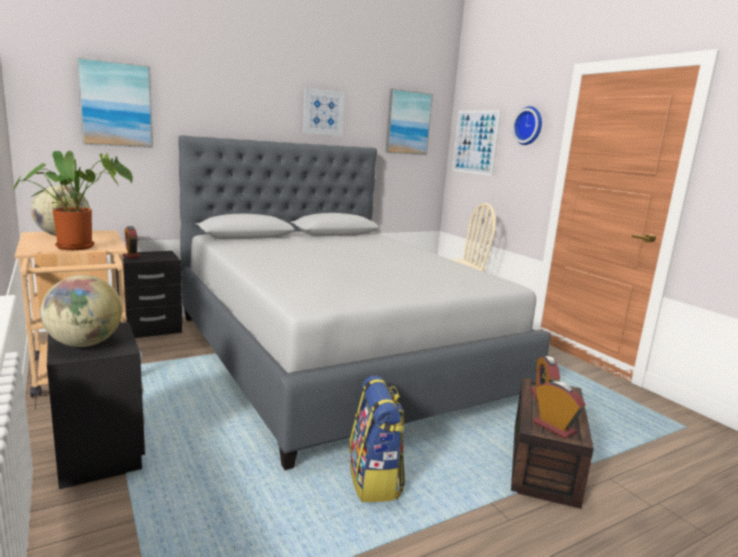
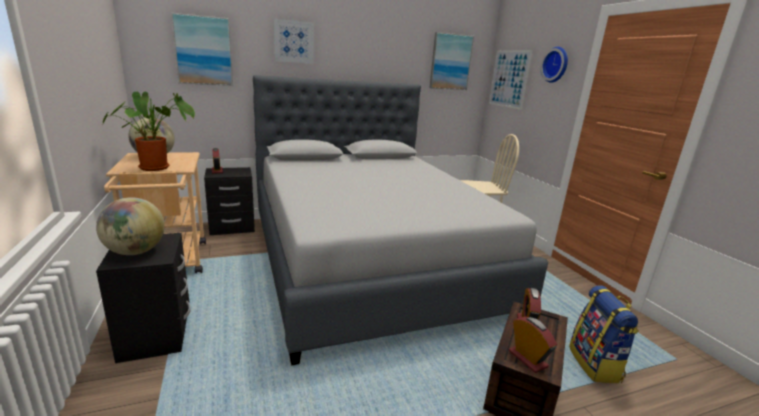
camera: 10 degrees right, 5 degrees up
picture [303,88,345,136] -> picture moved to [273,19,314,64]
backpack [349,376,405,502] -> backpack moved to [569,285,639,383]

